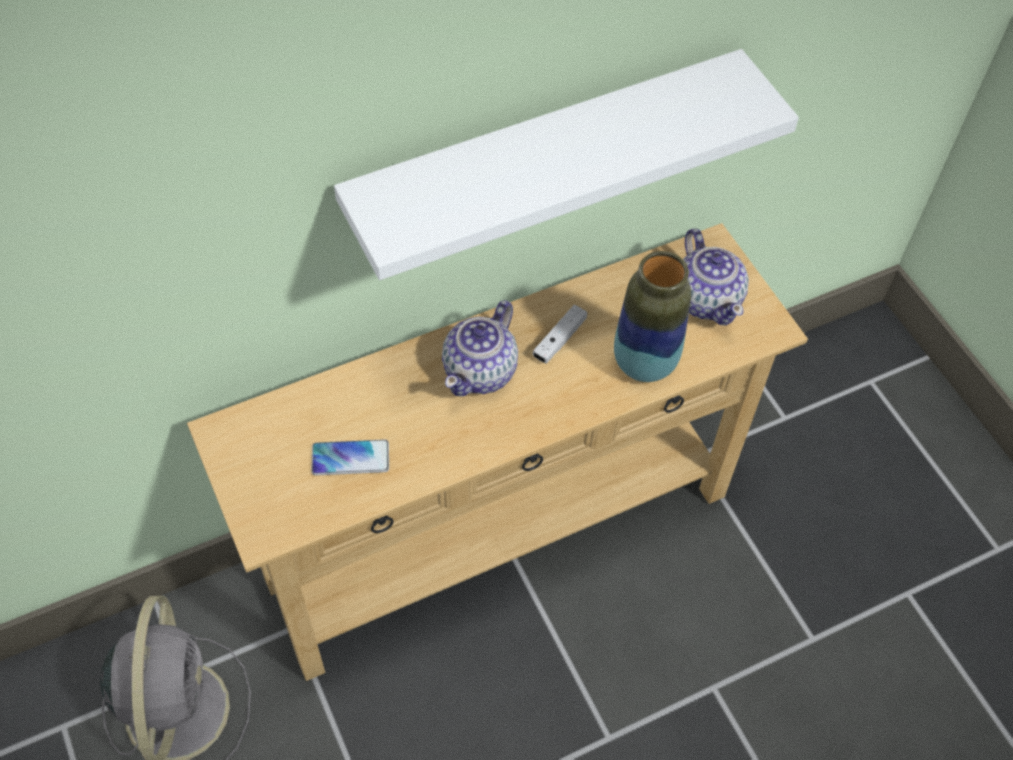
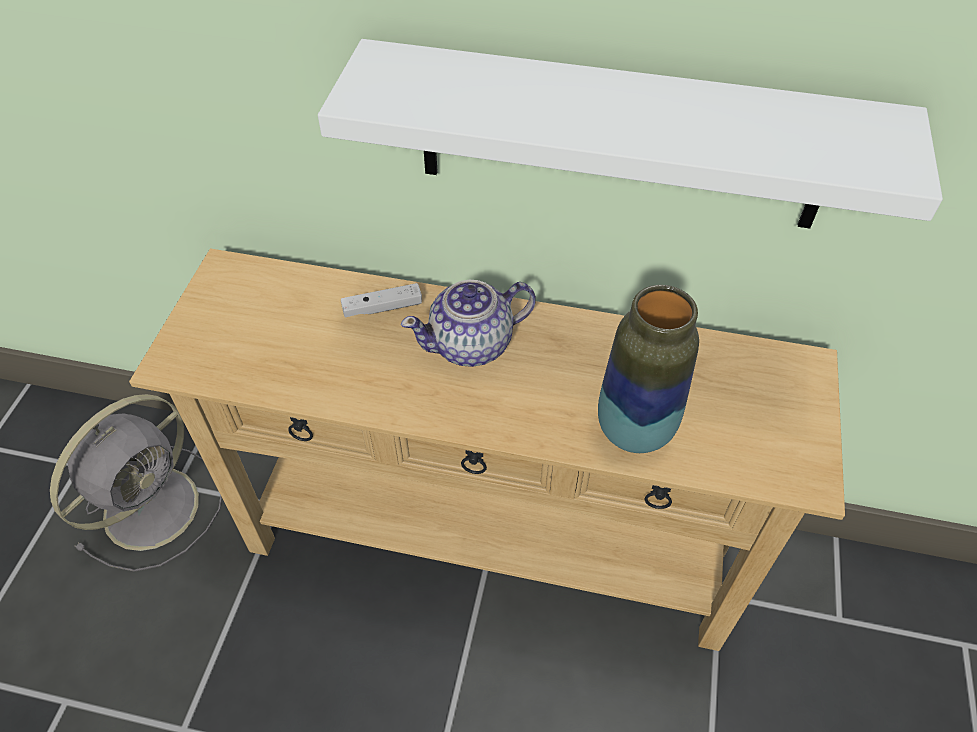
camera: 40 degrees right, 5 degrees down
phone [311,439,389,476] -> none
white game controller [533,305,587,364] -> white game controller moved to [341,283,422,317]
teapot [683,229,749,326] -> none

